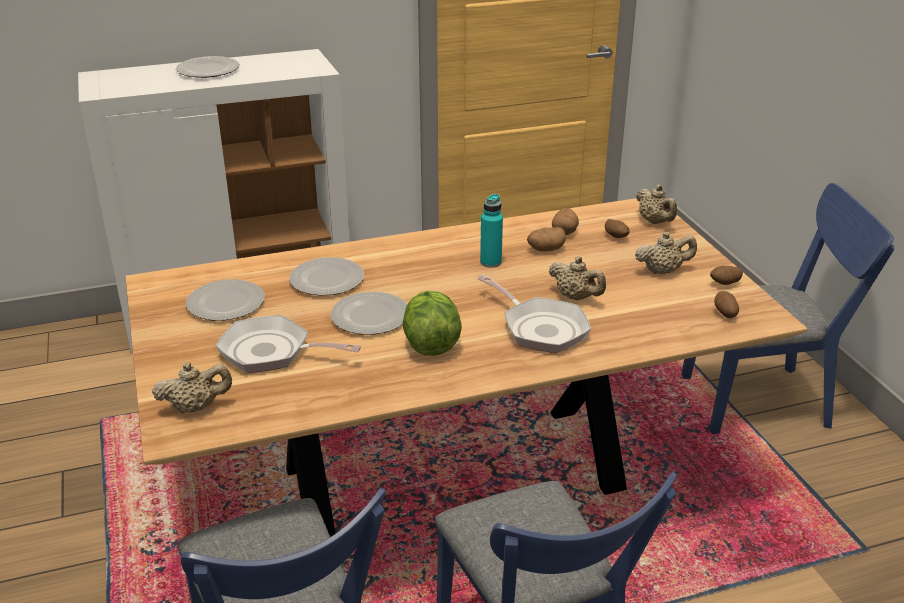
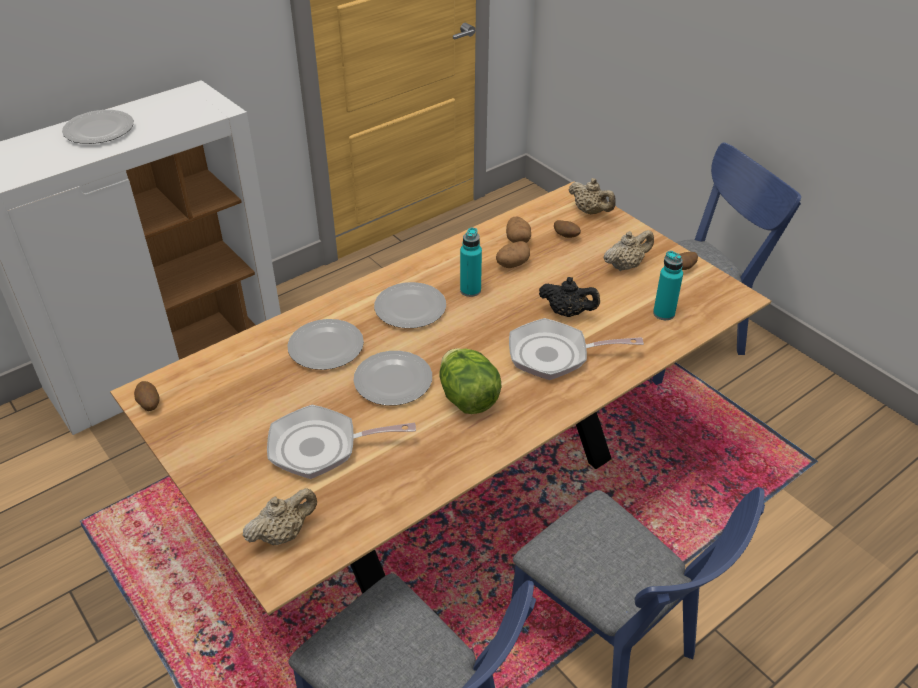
camera: 20 degrees left, 10 degrees up
plate [186,279,265,321] -> plate moved to [374,282,446,328]
frying pan [478,275,591,353] -> frying pan turned 150 degrees clockwise [509,318,644,380]
beige teapot [549,256,606,300] -> black teapot [539,277,600,317]
potato [714,291,739,318] -> potato moved to [134,381,160,411]
none -> turquoise bottle [653,251,683,320]

